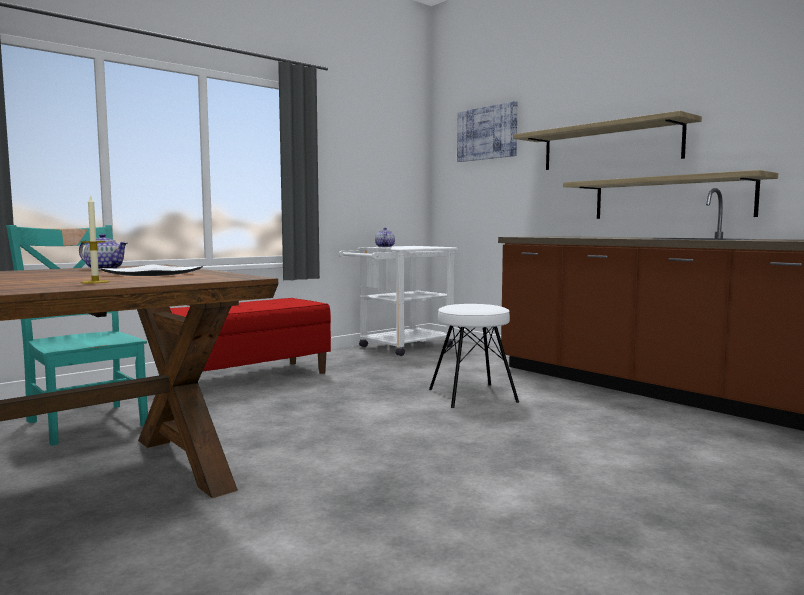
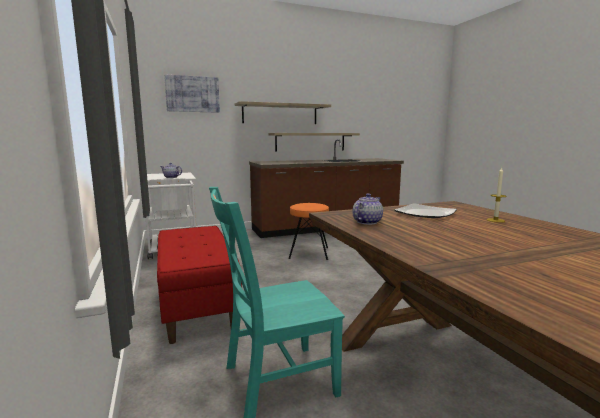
camera: 70 degrees left, 5 degrees up
white stool [429,304,519,408] -> orange stool [288,203,329,260]

